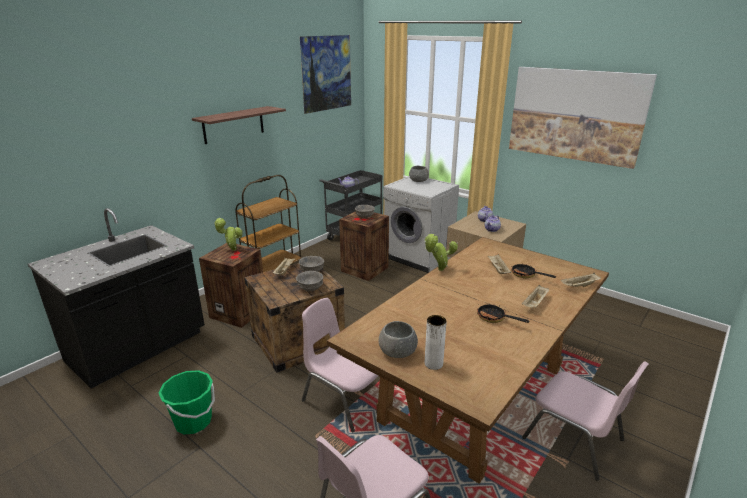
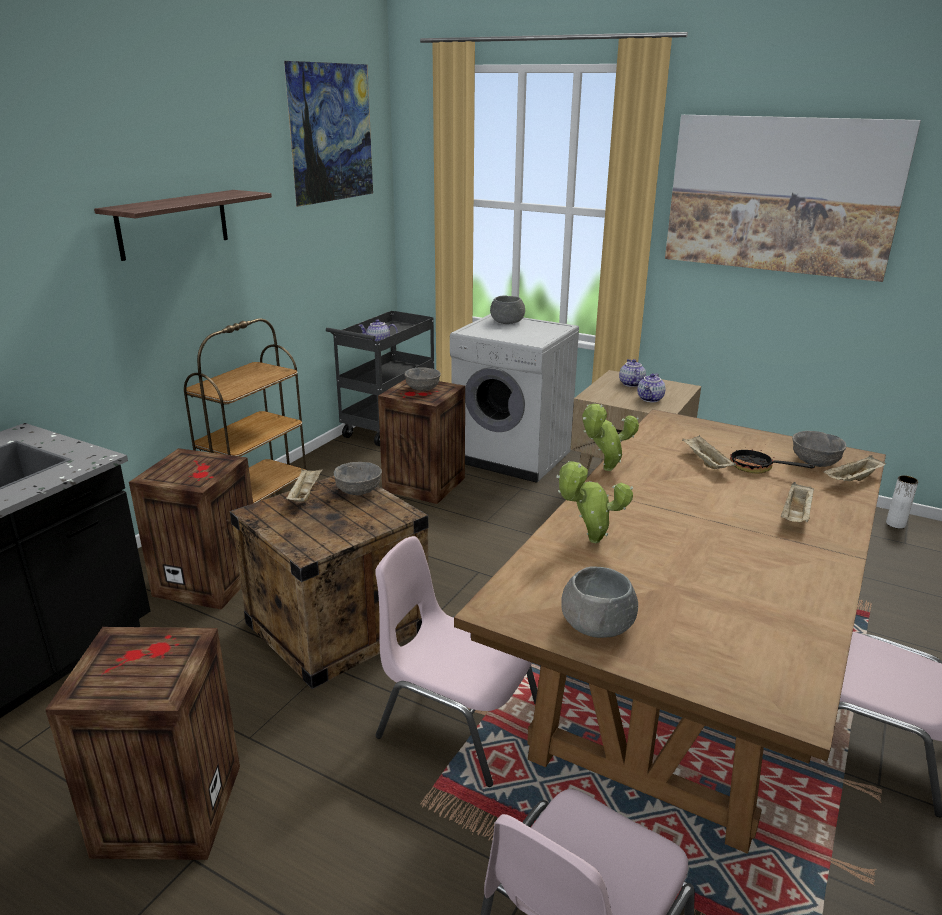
camera: 10 degrees left, 0 degrees up
green bucket [159,370,215,434] -> crate [45,627,240,860]
potted plant [214,218,243,251] -> potted plant moved to [556,461,633,543]
grey bowl [296,271,323,291] -> grey bowl moved to [792,431,846,467]
white vase [425,315,447,370] -> white vase moved to [886,475,918,529]
frying pan [477,305,529,323] -> none

